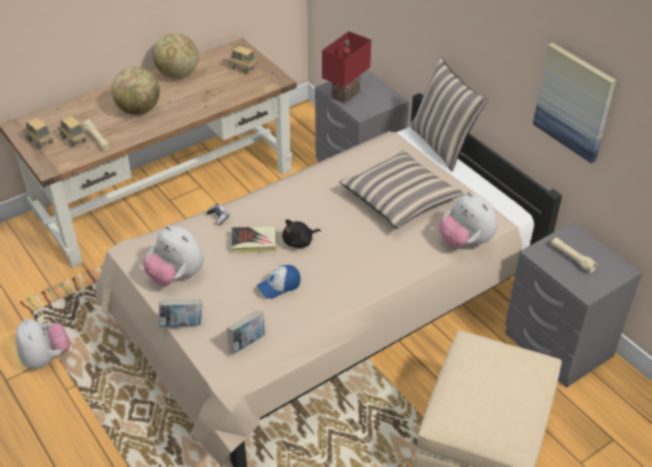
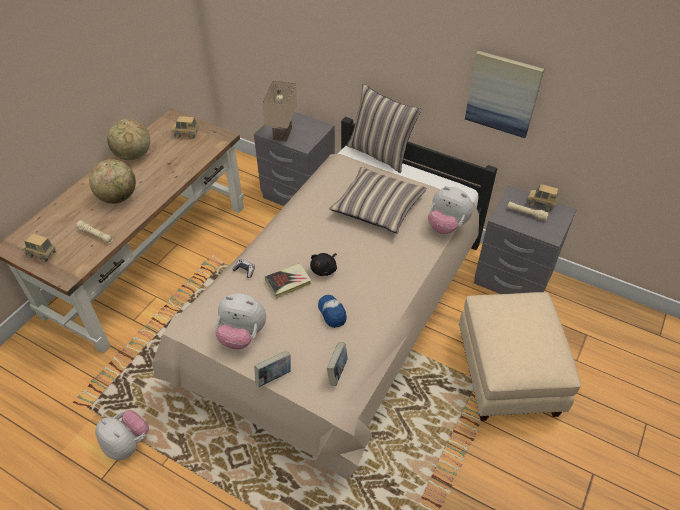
camera: 25 degrees left, 5 degrees up
toy truck [58,115,86,147] -> toy truck moved to [528,184,558,211]
cap [256,265,301,299] -> cap turned 120 degrees clockwise [318,295,347,328]
red table lamp [322,31,371,104] -> beige table lamp [262,81,297,142]

